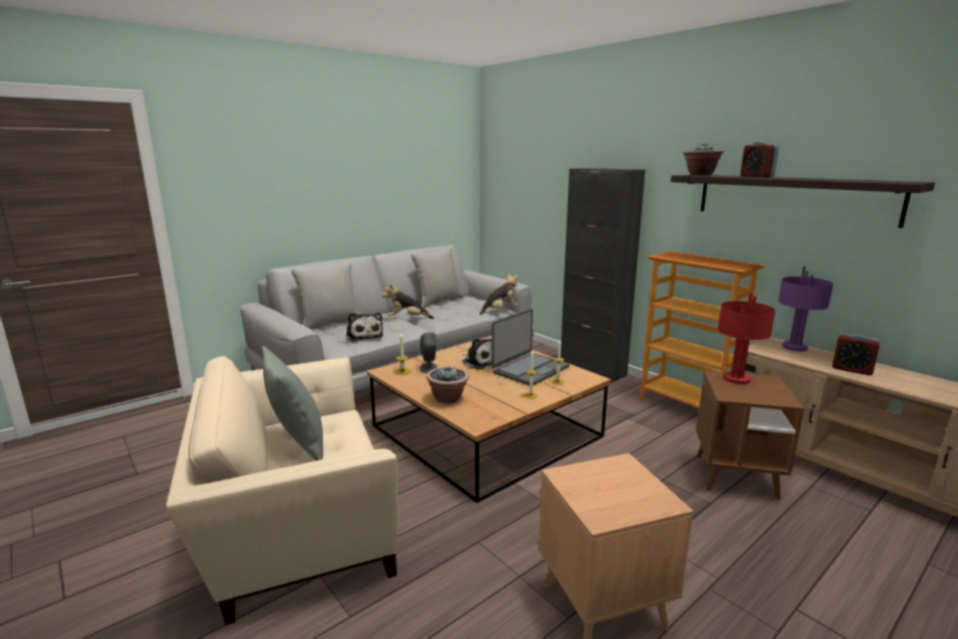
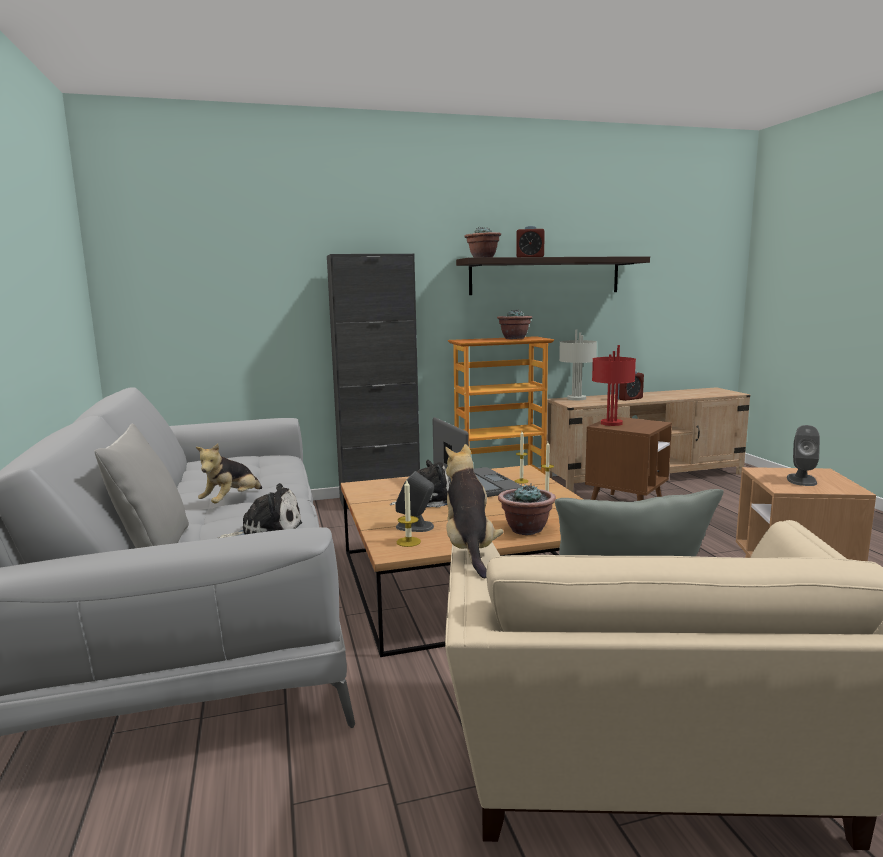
camera: 65 degrees left, 5 degrees down
grey pillow [411,248,464,308] -> none
plush toy [480,273,518,315] -> plush toy moved to [445,444,504,578]
purple table lamp [778,266,833,351] -> grey table lamp [559,330,597,400]
none -> potted plant [497,309,533,339]
none -> grey speaker [787,425,820,486]

